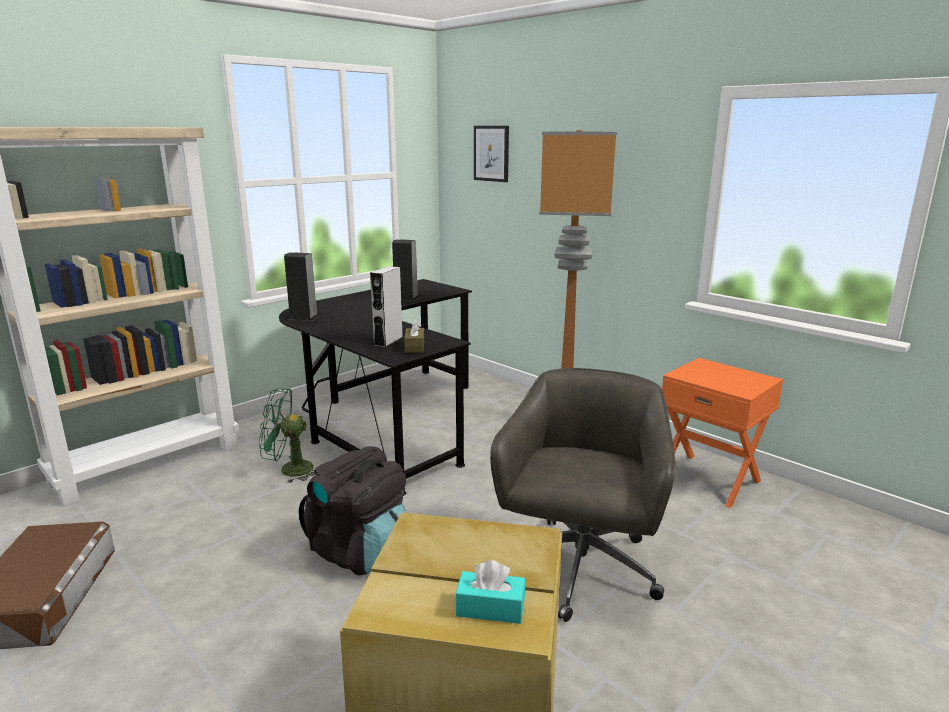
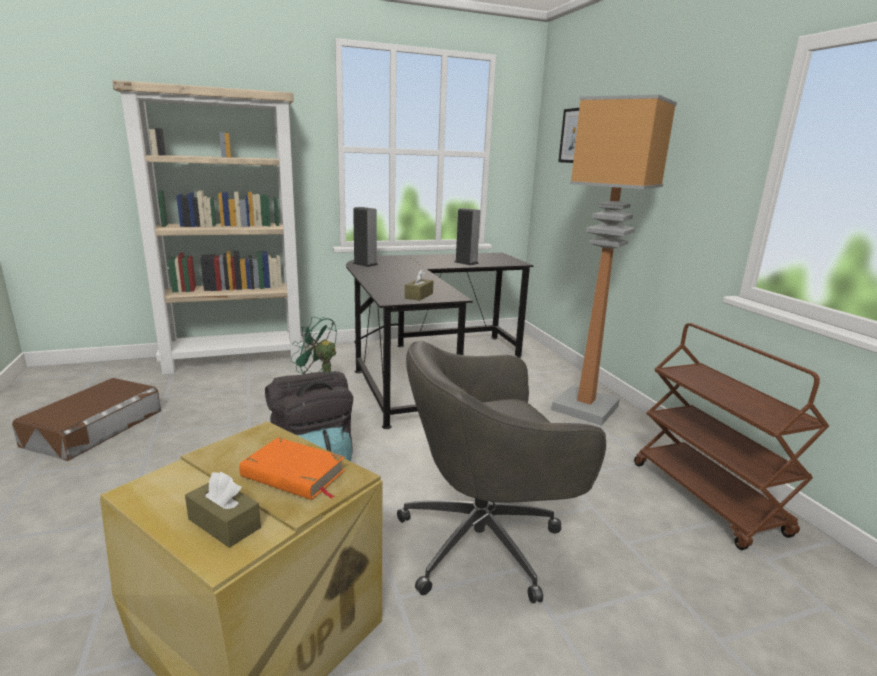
camera: 25 degrees right, 0 degrees up
grey speaker [370,266,403,347] -> none
turquoise tissue box [456,560,525,624] -> brown tissue box [185,472,261,548]
grey office chair [490,368,675,622] -> grey office chair turned 150 degrees counterclockwise [397,341,606,603]
orange nightstand [662,358,783,508] -> brown cart [634,323,829,550]
none -> orange book [239,437,345,500]

